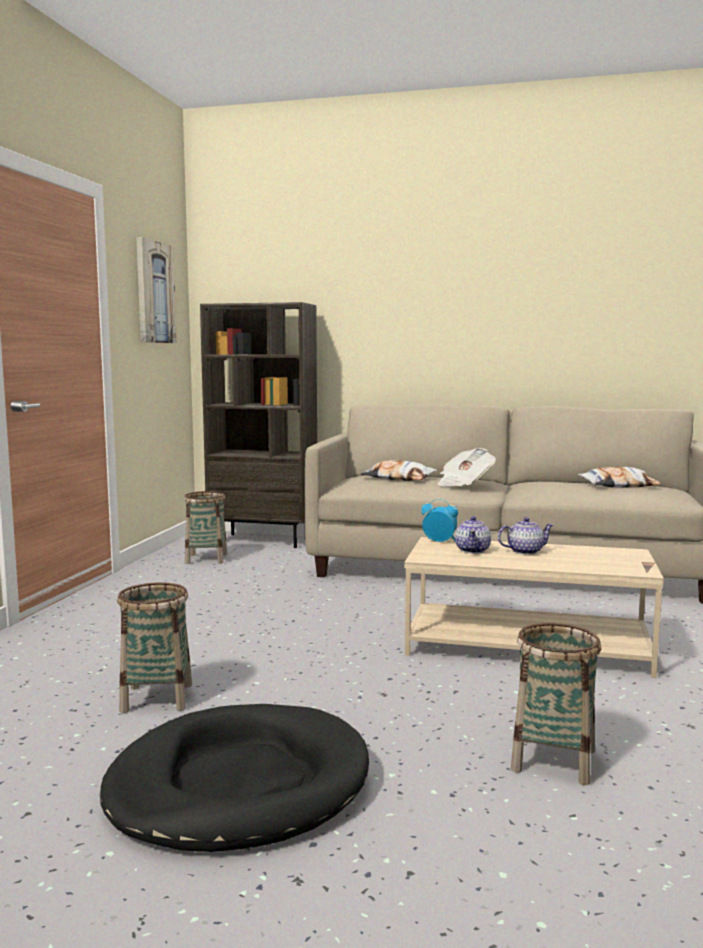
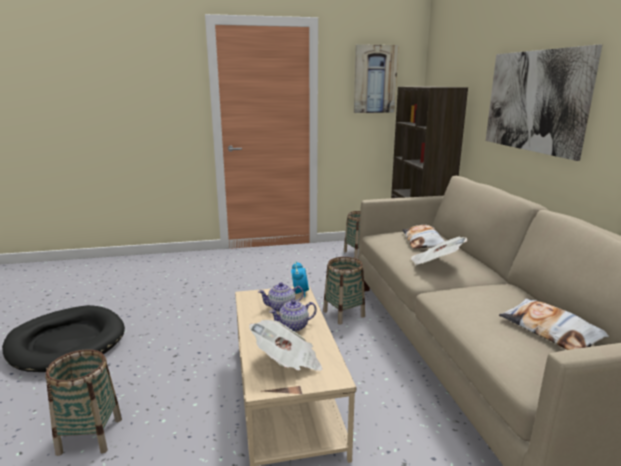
camera: 65 degrees right, 10 degrees up
basket [117,582,192,713] -> basket moved to [323,257,365,325]
teapot [498,517,553,555] -> teapot turned 105 degrees clockwise [269,300,317,332]
none -> newspaper [249,320,323,371]
none -> picture [486,44,602,161]

